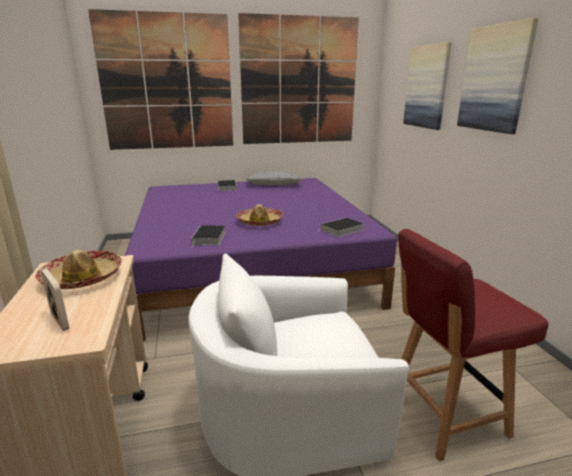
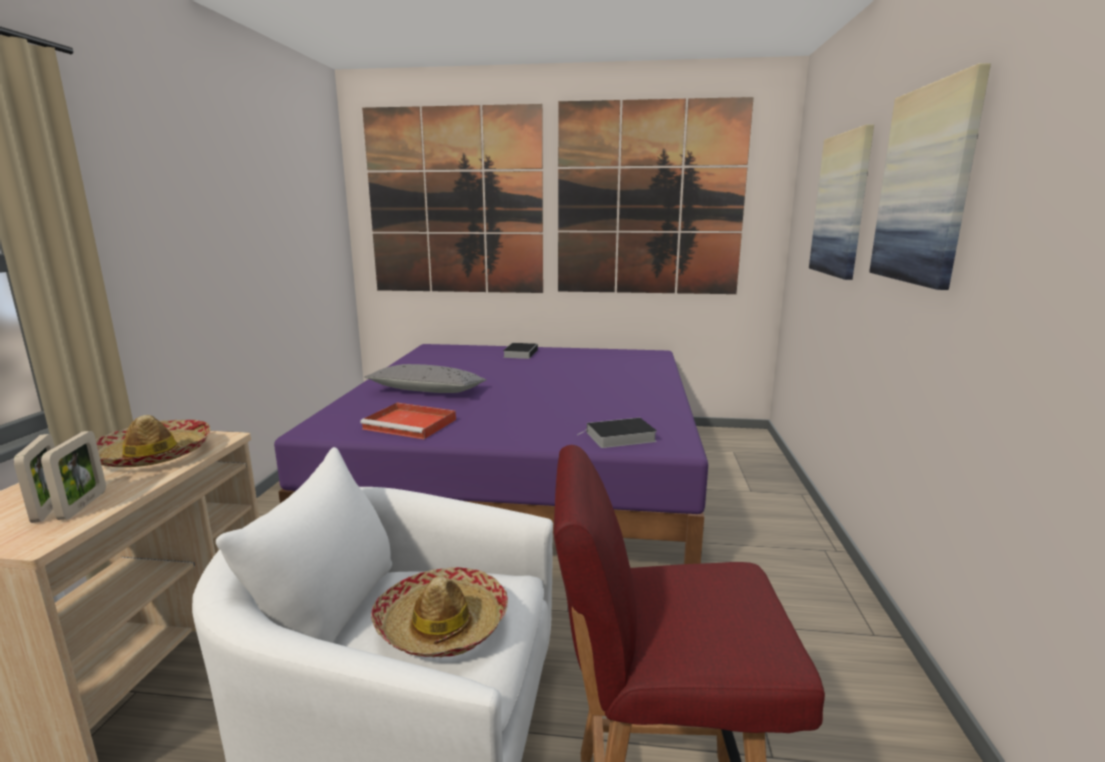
camera: 20 degrees right, 5 degrees down
book [191,225,226,245] -> red tray [360,403,456,439]
hat [236,204,283,226] -> hat moved to [371,567,508,657]
grey pillow [246,171,303,185] -> grey pillow moved to [365,364,486,393]
none -> picture frame [41,431,106,520]

